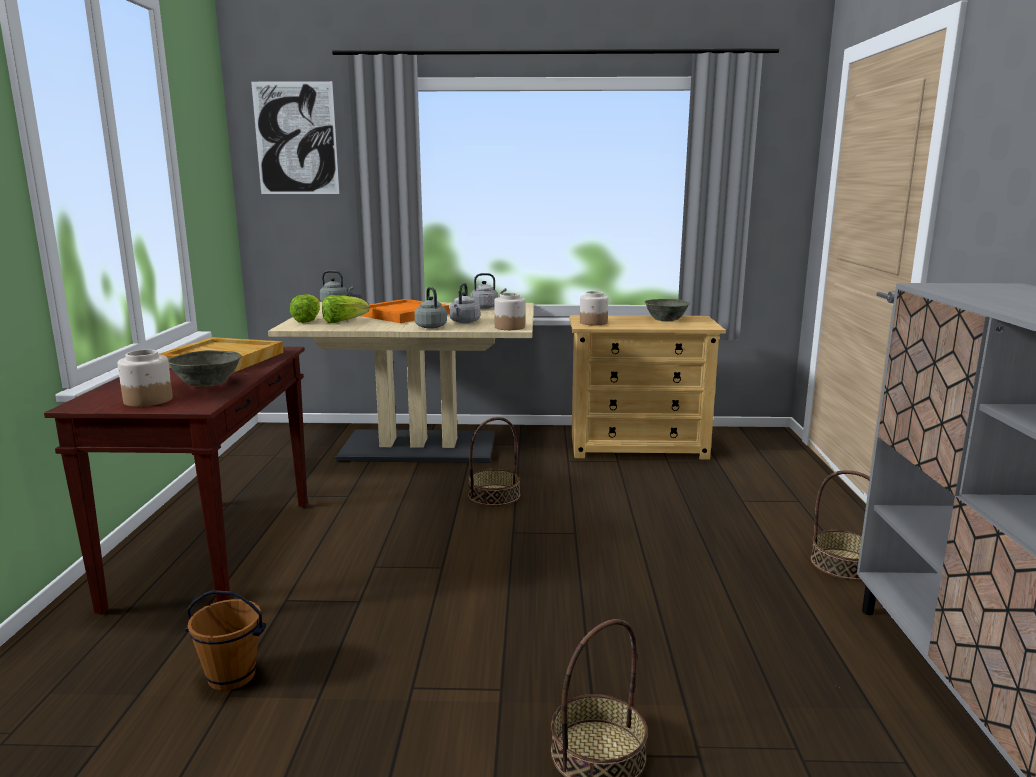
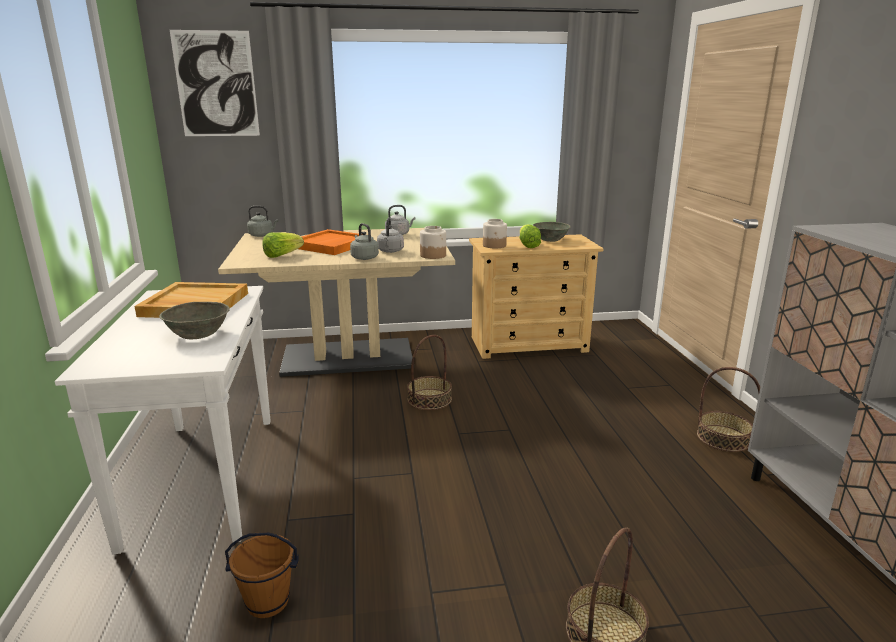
camera: 10 degrees left, 5 degrees up
brown console table [44,347,307,614] -> white console table [55,286,271,554]
jar [118,350,173,407] -> none
lettuce [290,294,320,323] -> lettuce moved to [520,224,541,248]

